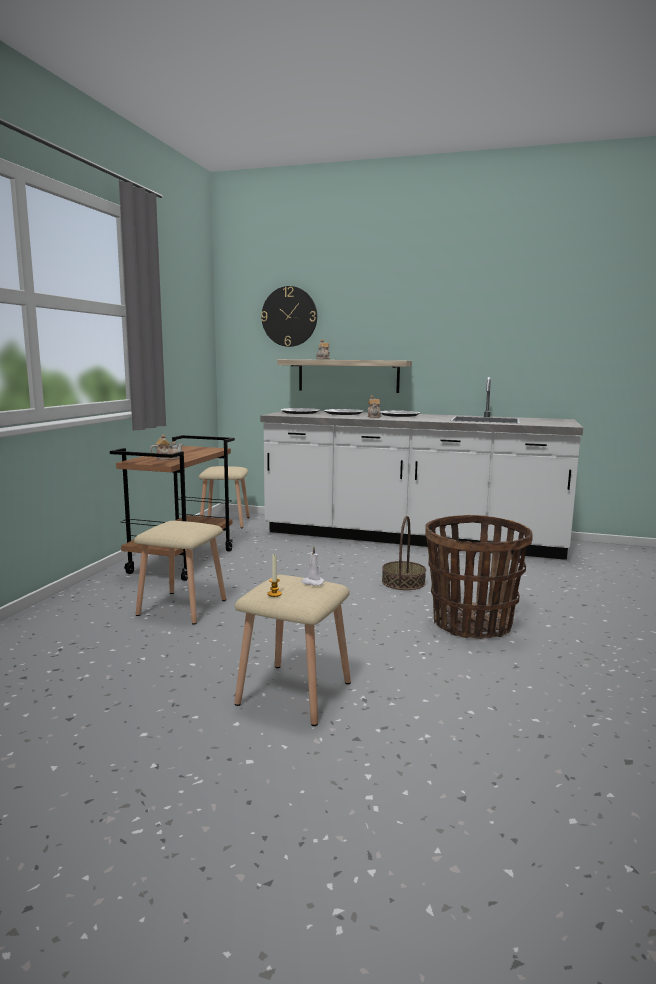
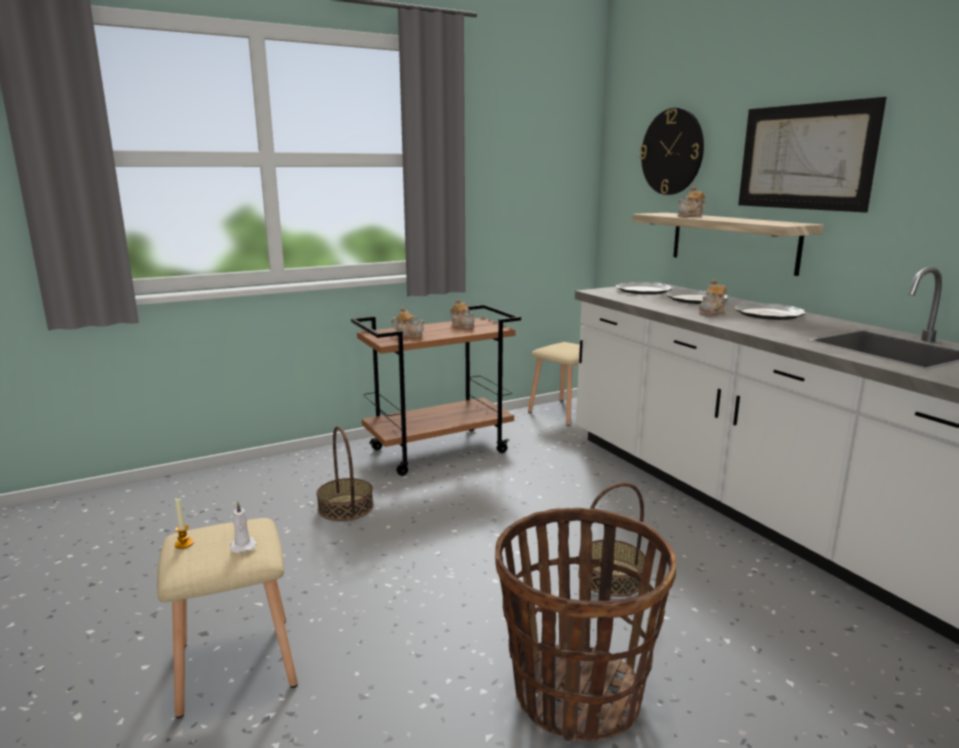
camera: 45 degrees right, 5 degrees up
beige stool [134,521,226,625] -> basket [316,426,373,521]
none -> teapot [450,299,475,329]
none -> picture [738,97,887,213]

